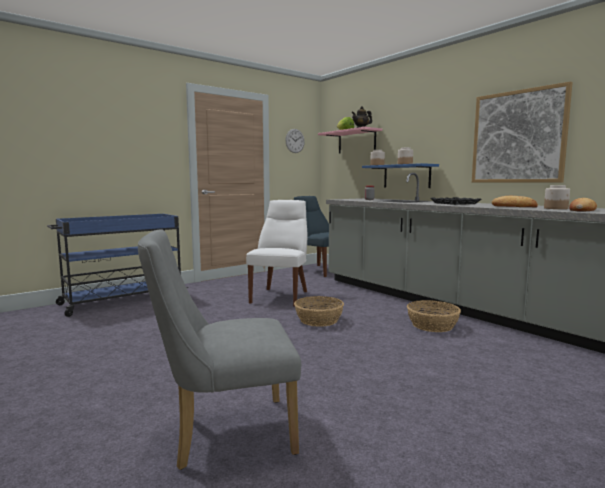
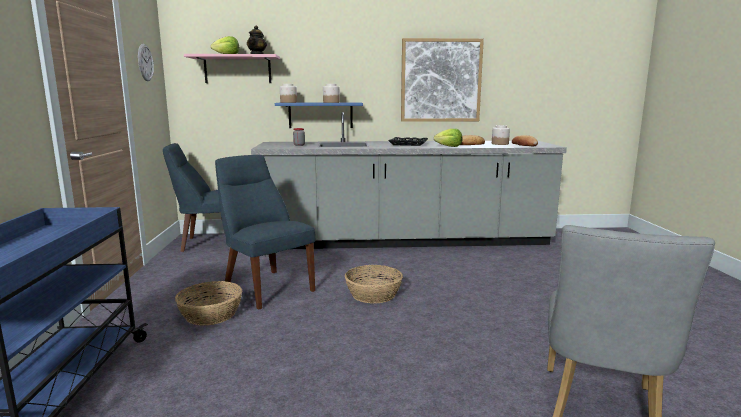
camera: 55 degrees left, 5 degrees up
white chair [246,200,307,307] -> blue chair [215,155,315,310]
basket [407,300,461,332] -> basket moved to [175,281,242,326]
none -> lettuce [434,128,462,147]

